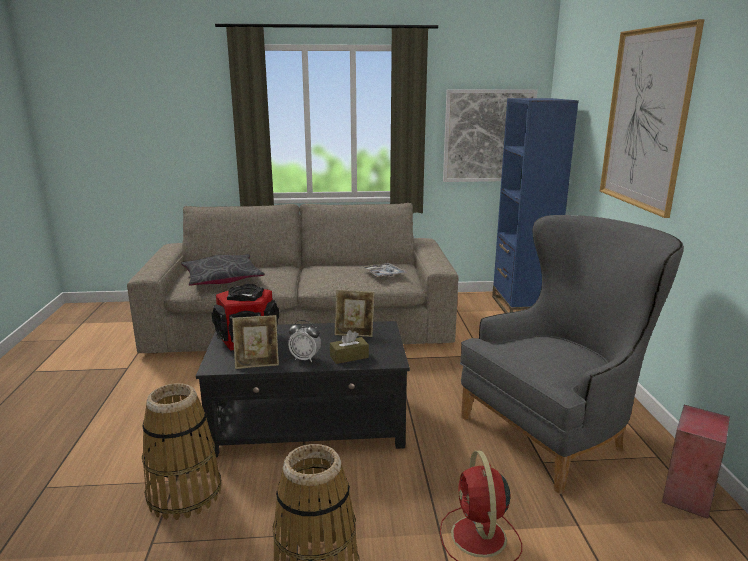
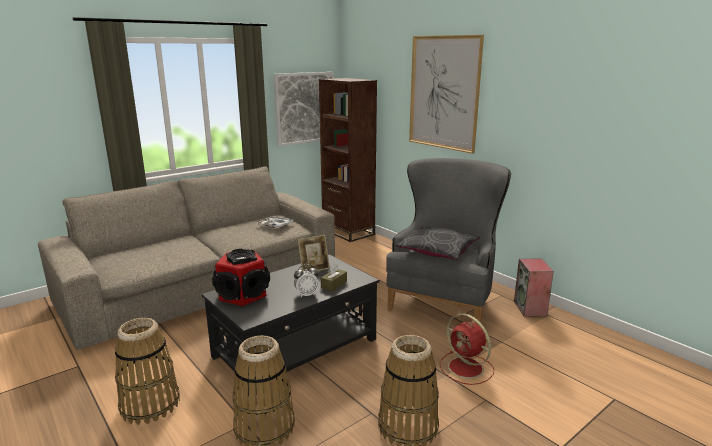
camera: 35 degrees left, 0 degrees up
grey pillow [181,254,265,286] -> grey pillow moved to [395,226,480,260]
picture frame [232,315,279,369] -> none
blue bookcase [492,98,579,313] -> brown bookcase [319,78,377,242]
none -> basket [115,318,180,425]

